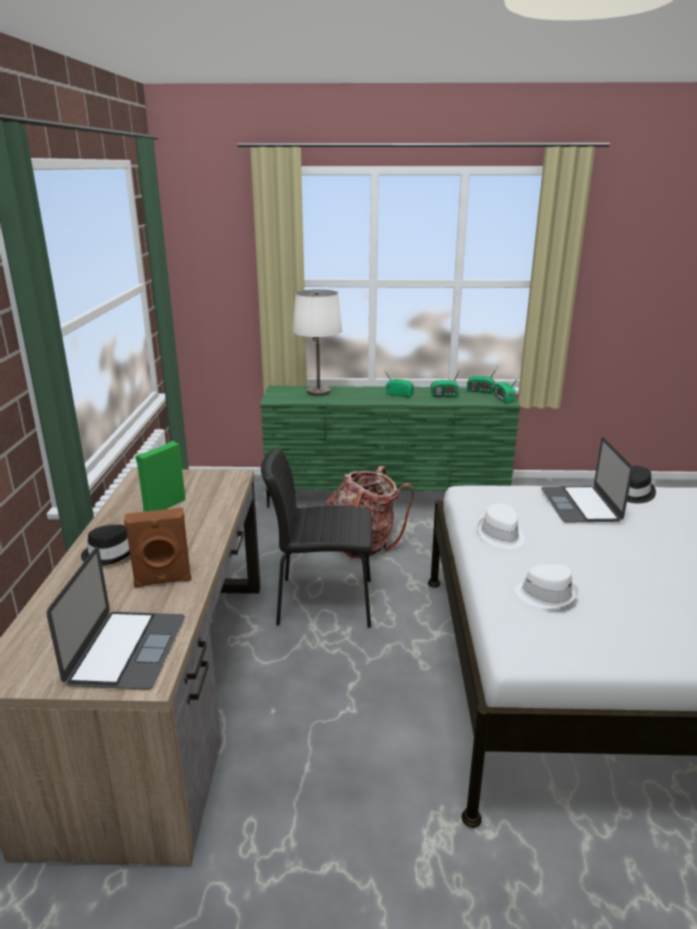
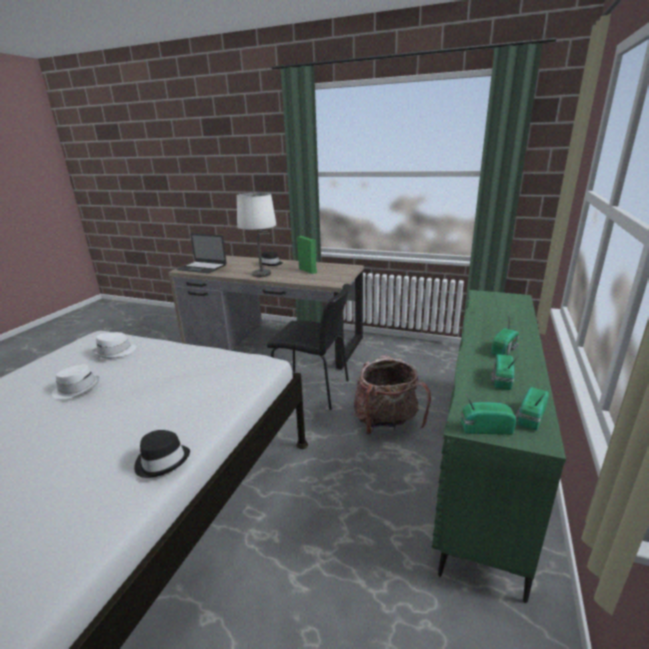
camera: 110 degrees right, 0 degrees up
brown speaker [124,508,191,588] -> none
black chair [261,448,372,628] -> black chair turned 90 degrees clockwise [267,284,351,410]
white table lamp [293,289,342,396] -> white table lamp moved to [237,192,277,277]
white hat [477,504,524,549] -> white hat moved to [52,364,100,400]
laptop [541,437,633,523] -> none

